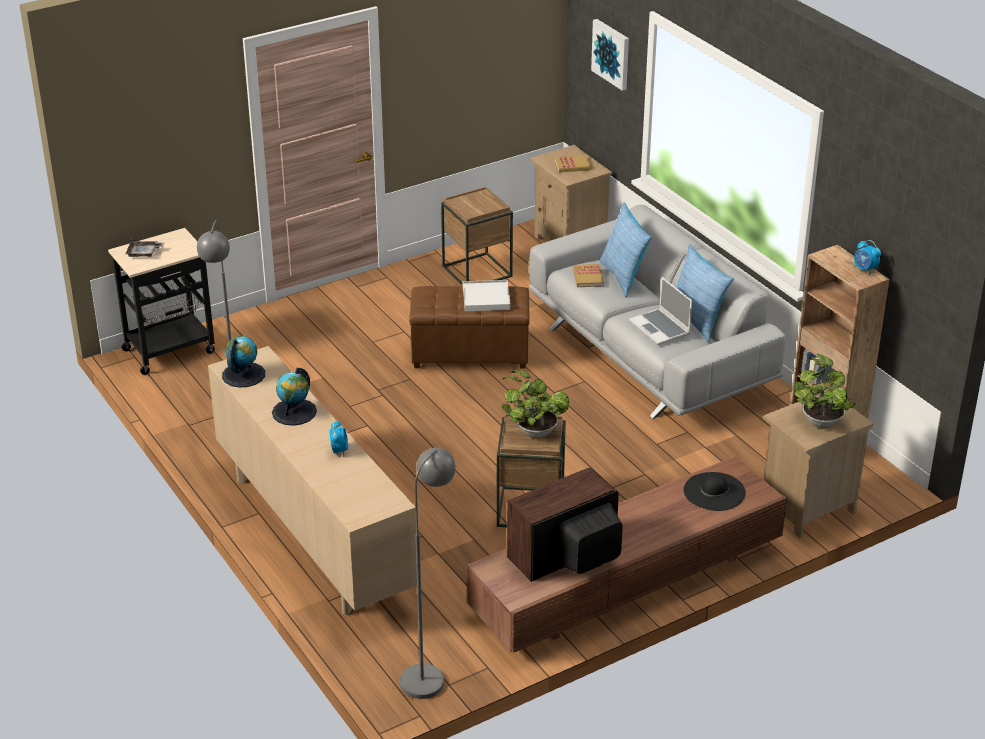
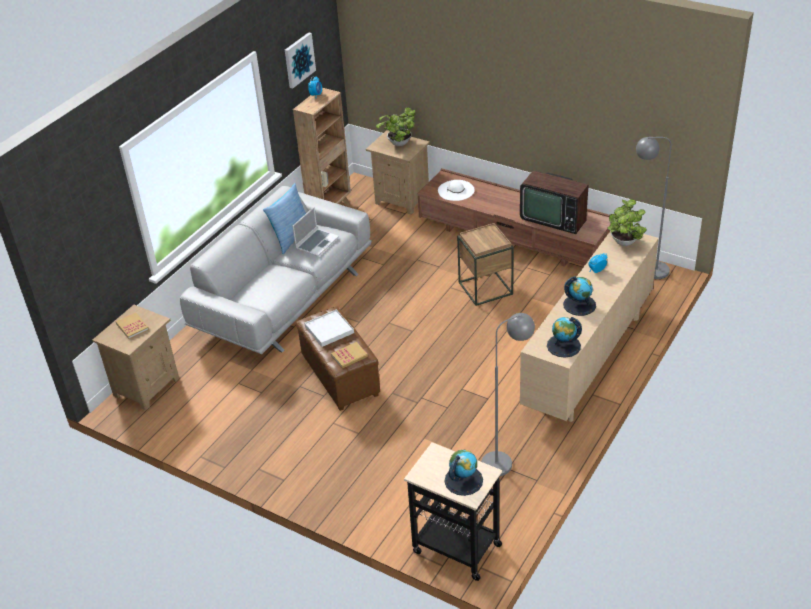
camera: 115 degrees left, 5 degrees up
grey tray [126,239,165,257] -> globe [444,450,483,496]
brown side table [441,187,513,286] -> none
potted plant [502,370,569,438] -> potted plant moved to [607,199,647,246]
book [573,264,604,287] -> book moved to [331,342,368,368]
picture [591,19,629,91] -> picture moved to [285,32,316,88]
pillow [599,202,652,298] -> none
black hat [684,472,746,511] -> white hat [438,180,475,201]

